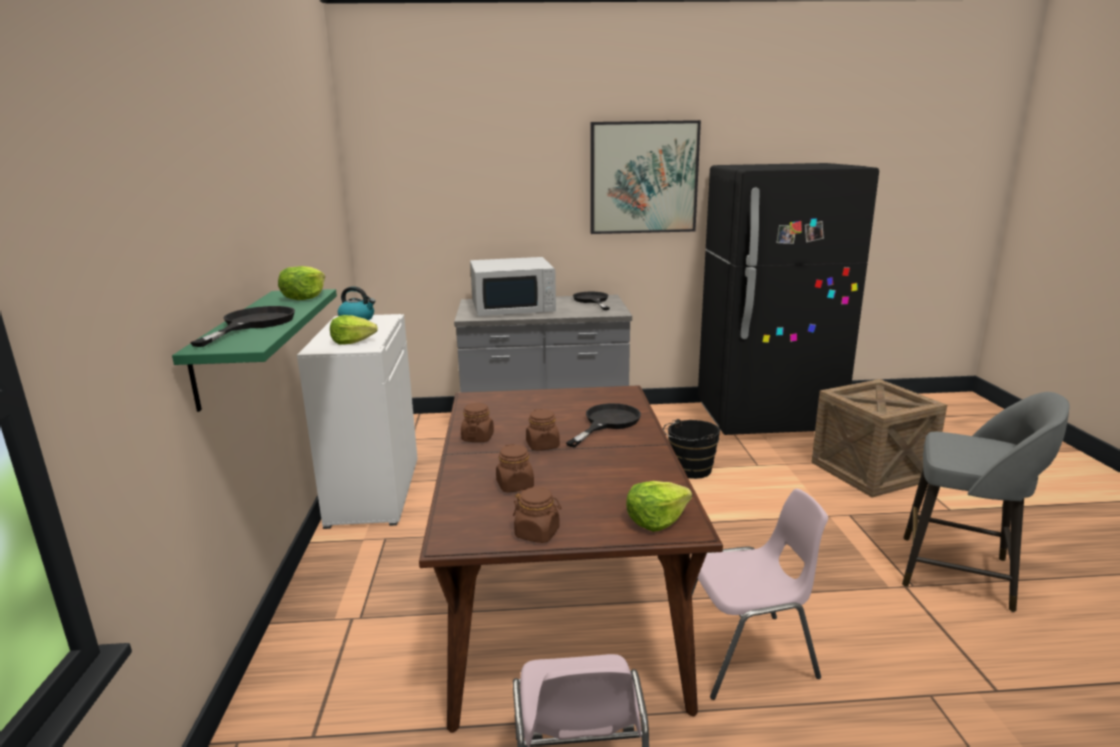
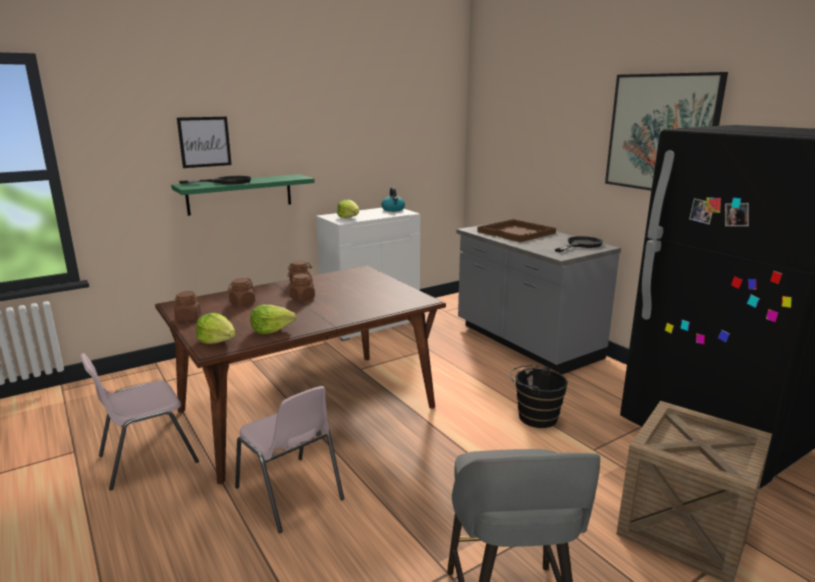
camera: 60 degrees right, 0 degrees up
lettuce [278,266,325,300] -> lettuce moved to [250,305,296,334]
white microwave [470,257,556,316] -> brown tray [477,219,556,242]
black frying pan [566,403,641,448] -> none
none -> picture [177,117,232,168]

